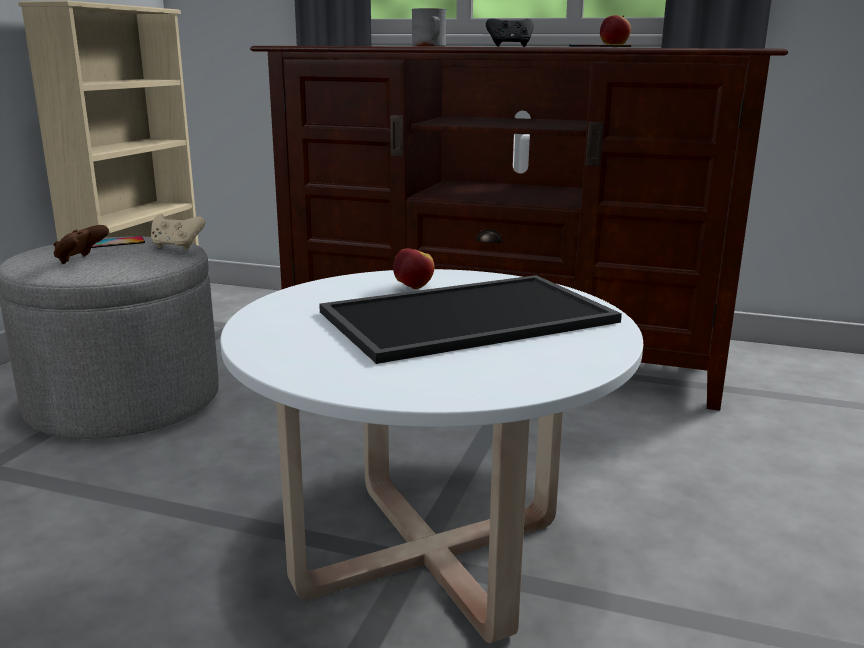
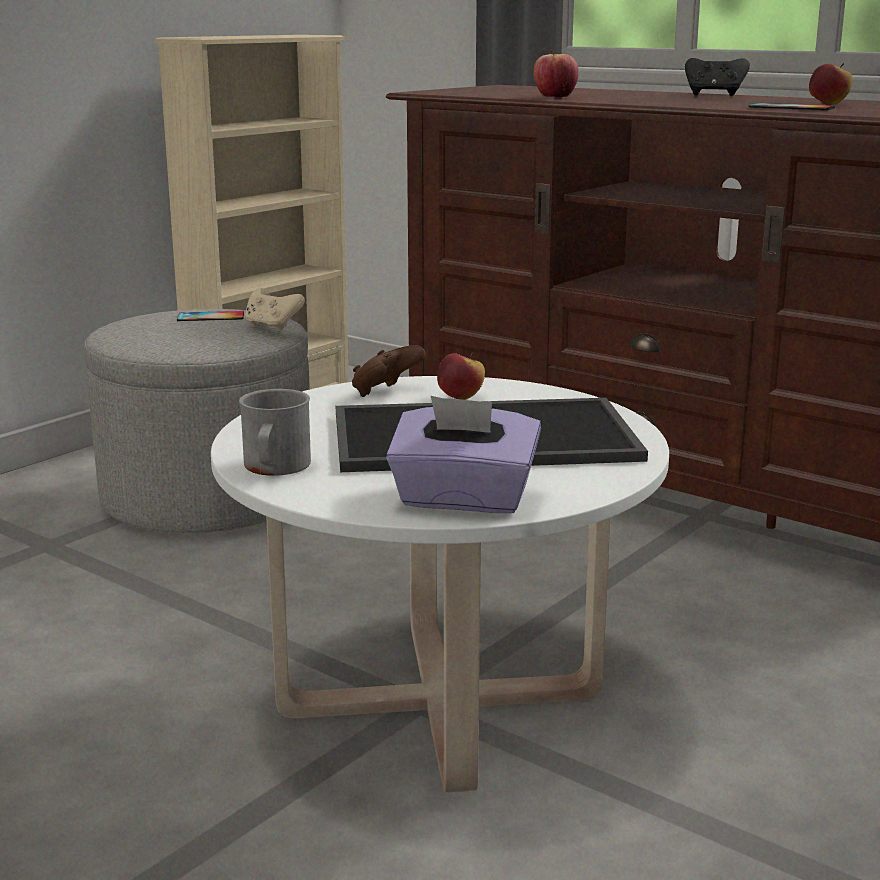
camera: 20 degrees right, 0 degrees up
brown game controller [54,225,109,264] -> brown game controller moved to [352,345,425,397]
grey mug [411,8,447,47] -> grey mug moved to [239,389,311,476]
none -> purple tissue box [386,396,541,513]
none -> apple [534,49,579,98]

